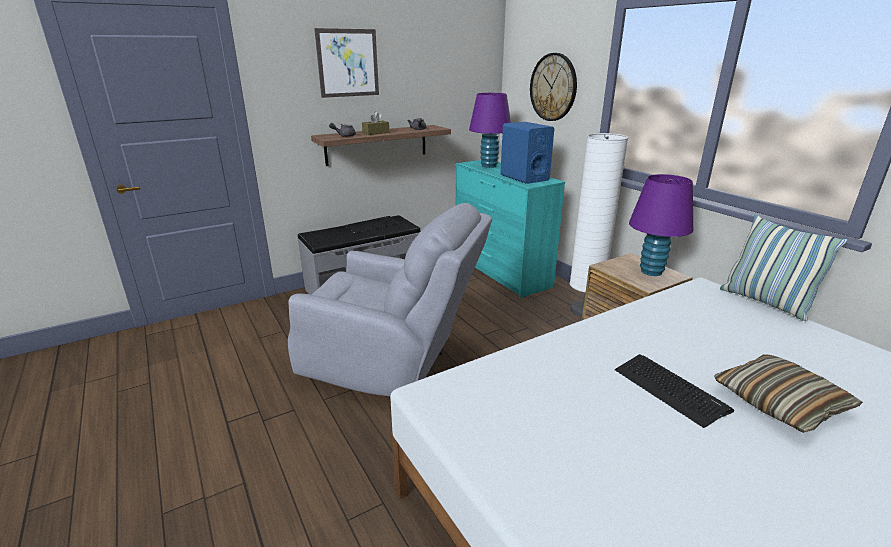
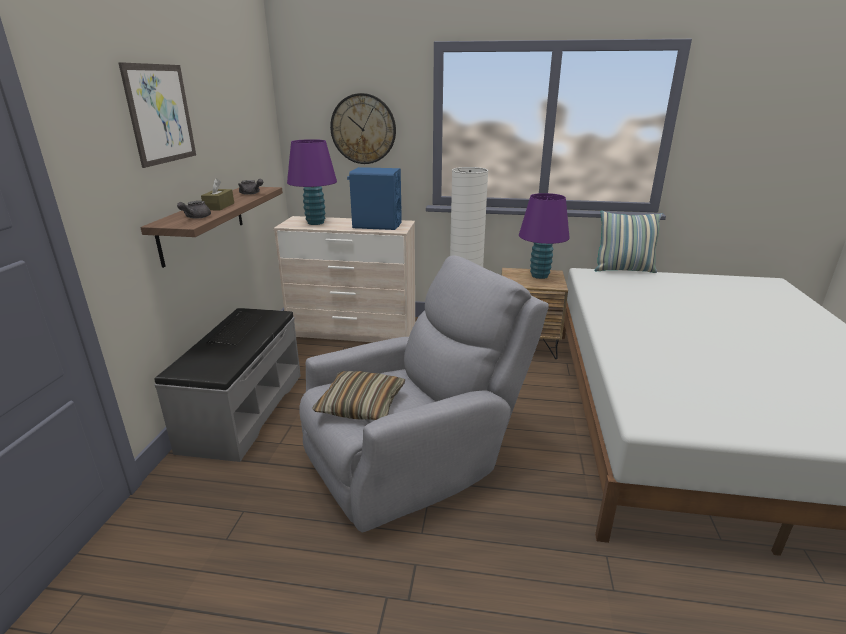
camera: 50 degrees left, 0 degrees up
turquoise dresser [455,160,565,298] -> beige dresser [273,216,415,342]
keyboard [615,354,734,428] -> none
pillow [714,354,863,433] -> pillow moved to [312,371,405,420]

